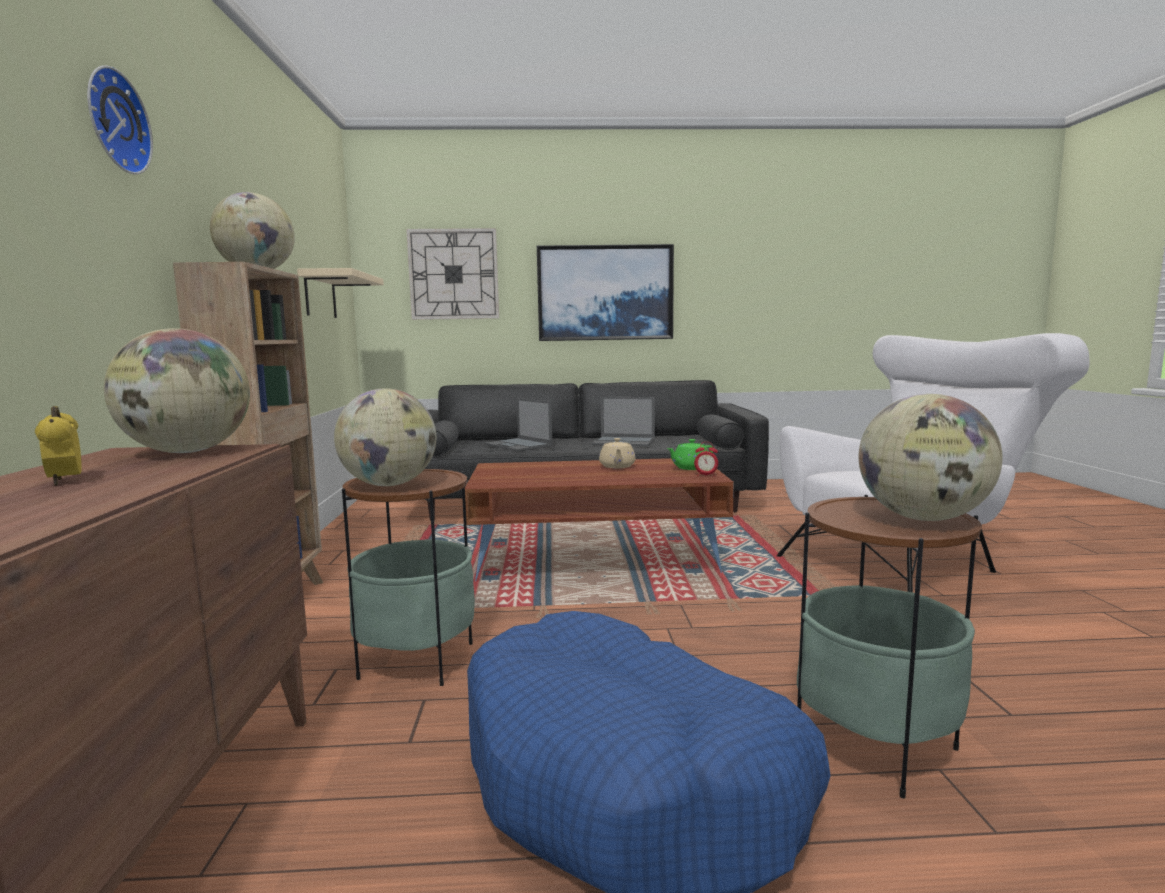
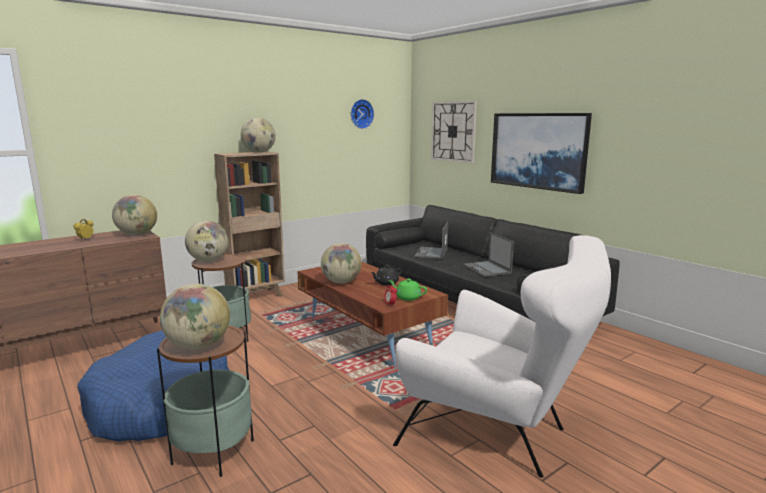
camera: 55 degrees right, 5 degrees up
wall clock [87,65,153,174] -> wall clock moved to [351,99,374,129]
beige shelf [297,268,384,318] -> none
beige teapot [599,438,636,468] -> black teapot [370,265,402,285]
none -> globe [321,243,361,283]

